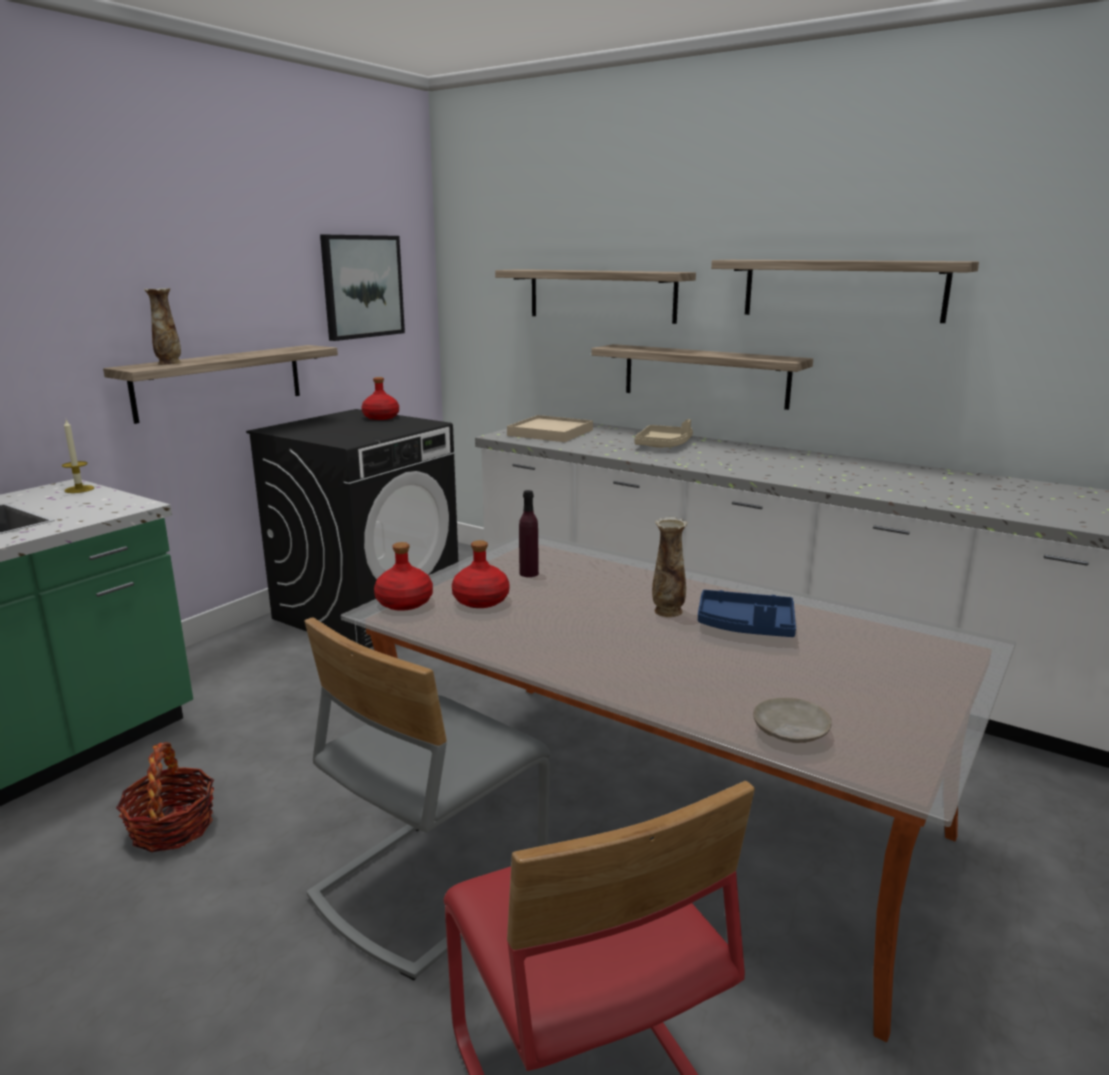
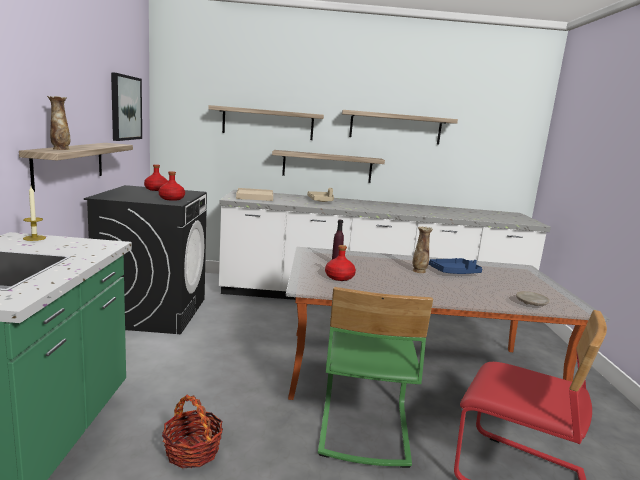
camera: 35 degrees left, 5 degrees down
grey chair [304,617,551,980] -> green chair [318,287,433,468]
red bottle [374,542,433,611] -> red bottle moved to [159,171,185,201]

